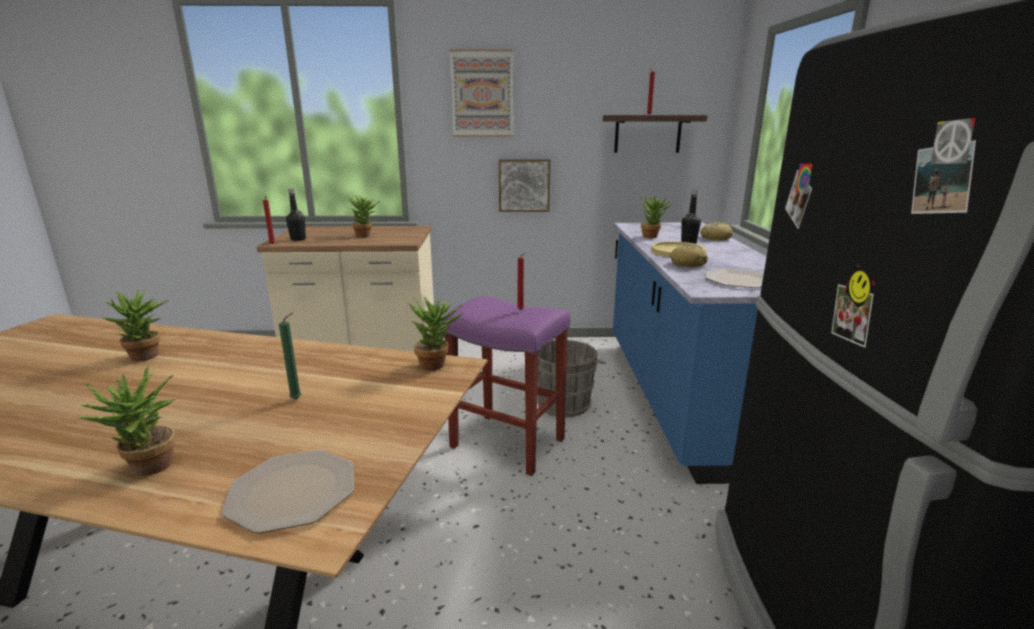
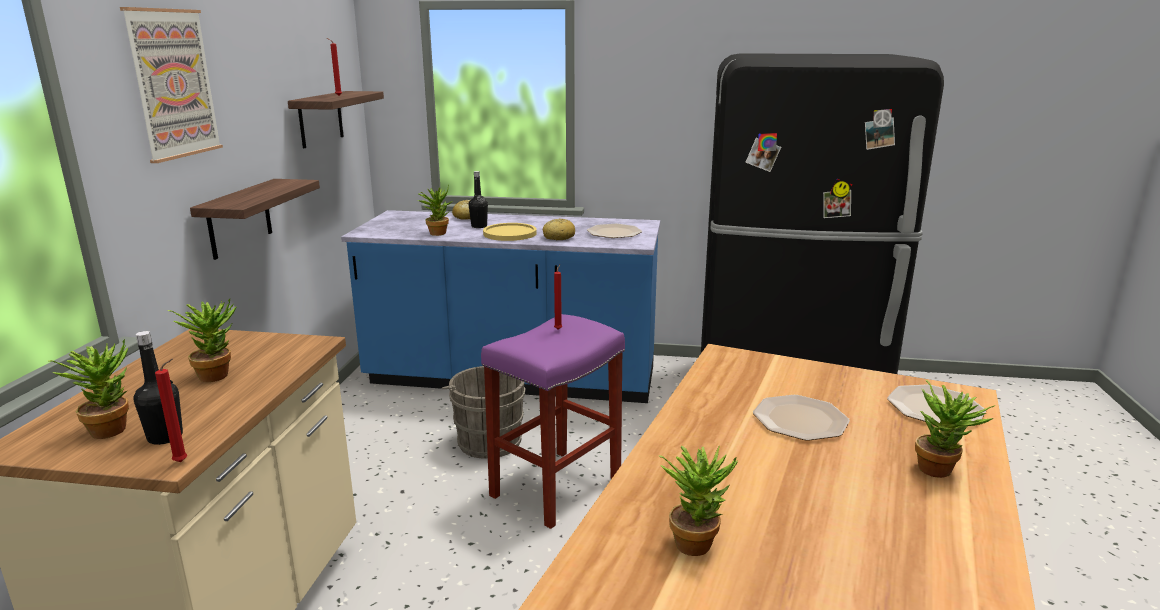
camera: 80 degrees left, 0 degrees up
green candle [279,313,301,399] -> plate [753,395,850,441]
potted plant [408,297,463,371] -> potted plant moved to [48,339,129,439]
picture [499,159,550,212] -> shelf [190,179,320,260]

